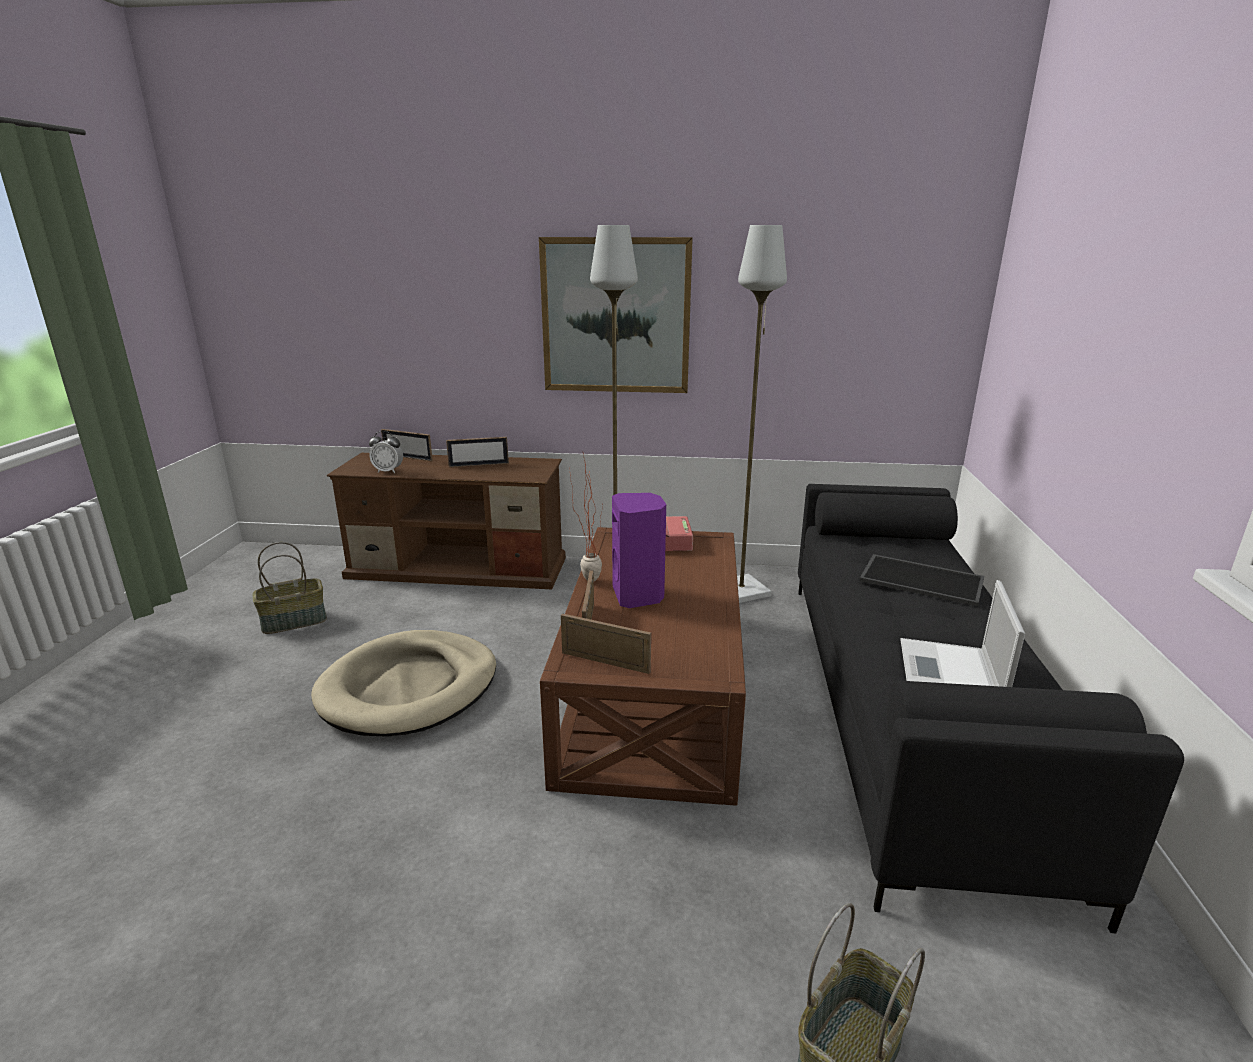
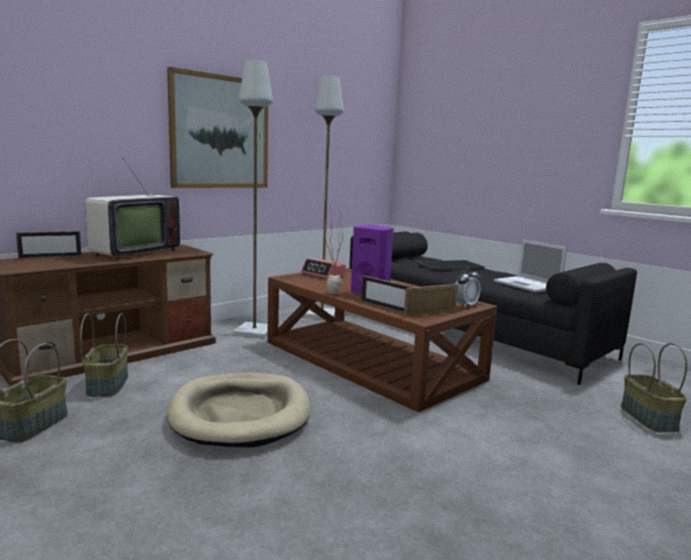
camera: 50 degrees left, 10 degrees down
alarm clock [369,431,403,473] -> alarm clock moved to [455,267,481,308]
picture frame [446,437,509,467] -> television [85,155,180,261]
none -> basket [80,313,128,397]

